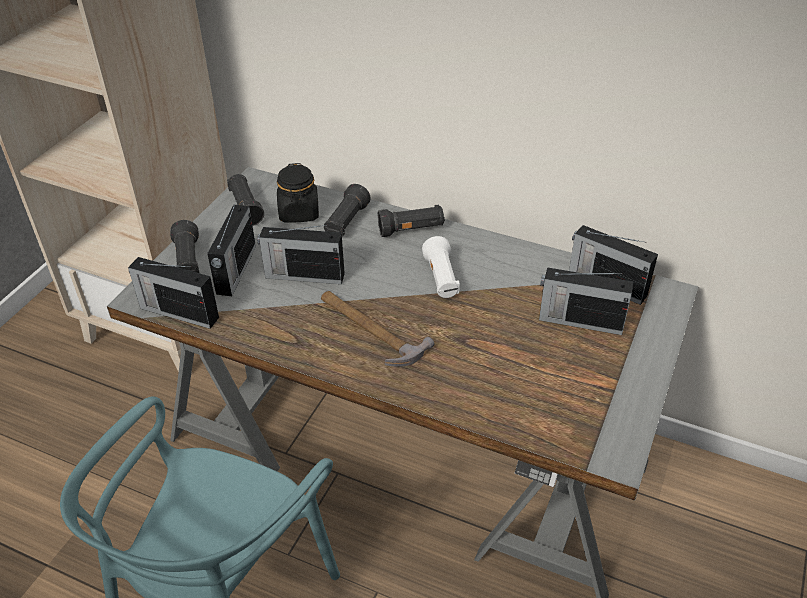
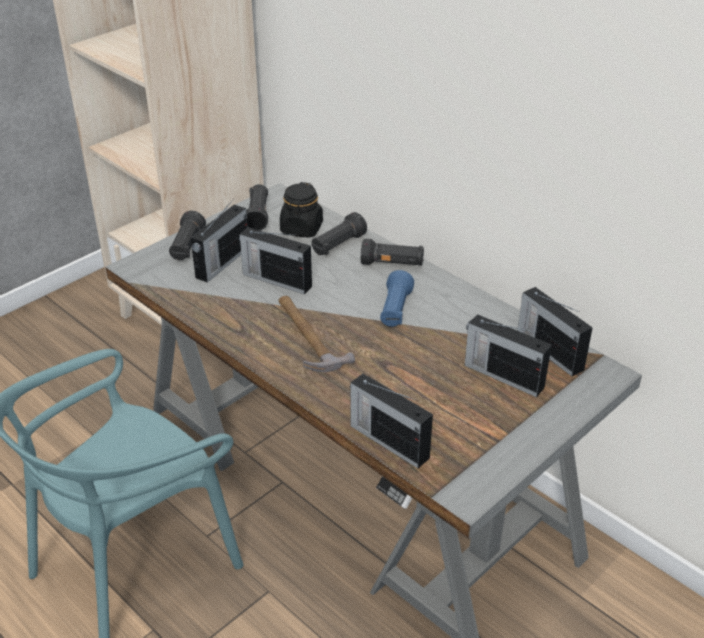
camera: 20 degrees right, 5 degrees down
radio [128,257,219,329] -> radio moved to [350,374,433,468]
white flashlight [422,236,460,298] -> blue flashlight [380,270,414,327]

